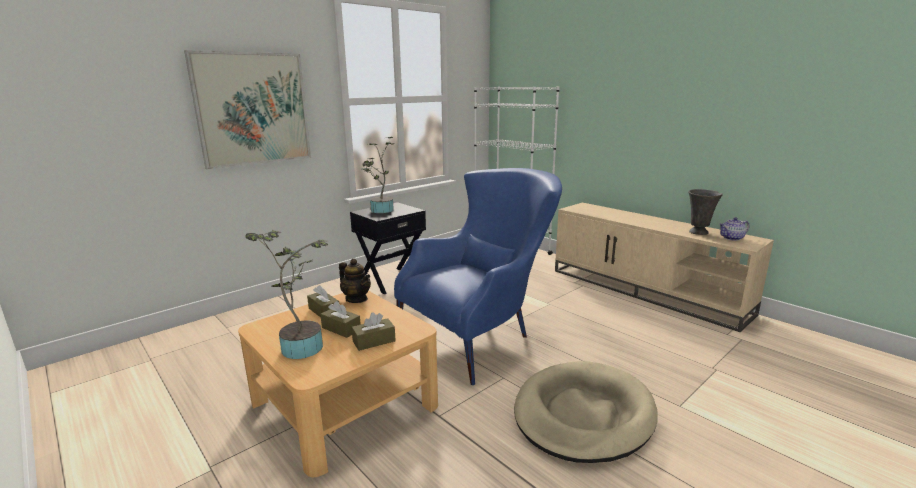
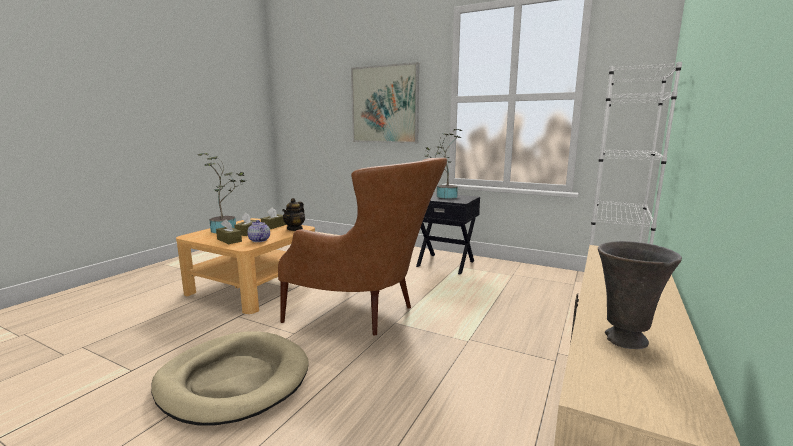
camera: 70 degrees right, 5 degrees down
blue armchair [394,168,562,385] -> brown armchair [278,158,447,336]
teapot [719,217,749,241] -> teapot moved to [247,220,270,242]

